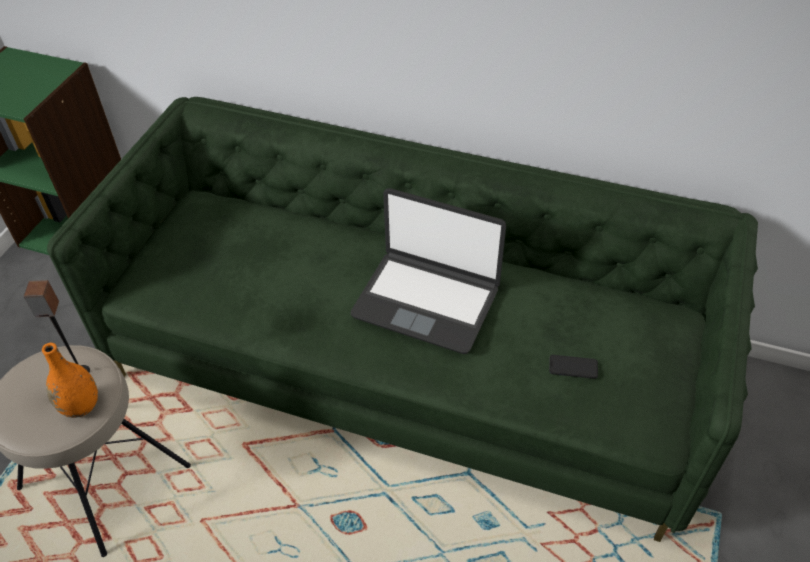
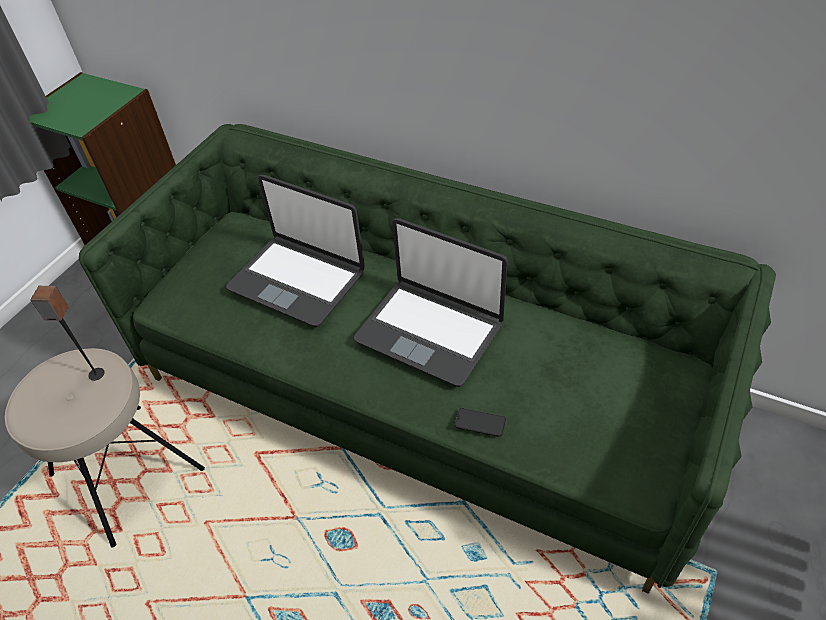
camera: 10 degrees right, 0 degrees up
orange vase [42,343,98,418] -> none
phone [549,355,598,379] -> phone moved to [455,408,506,437]
none -> laptop [226,175,365,327]

